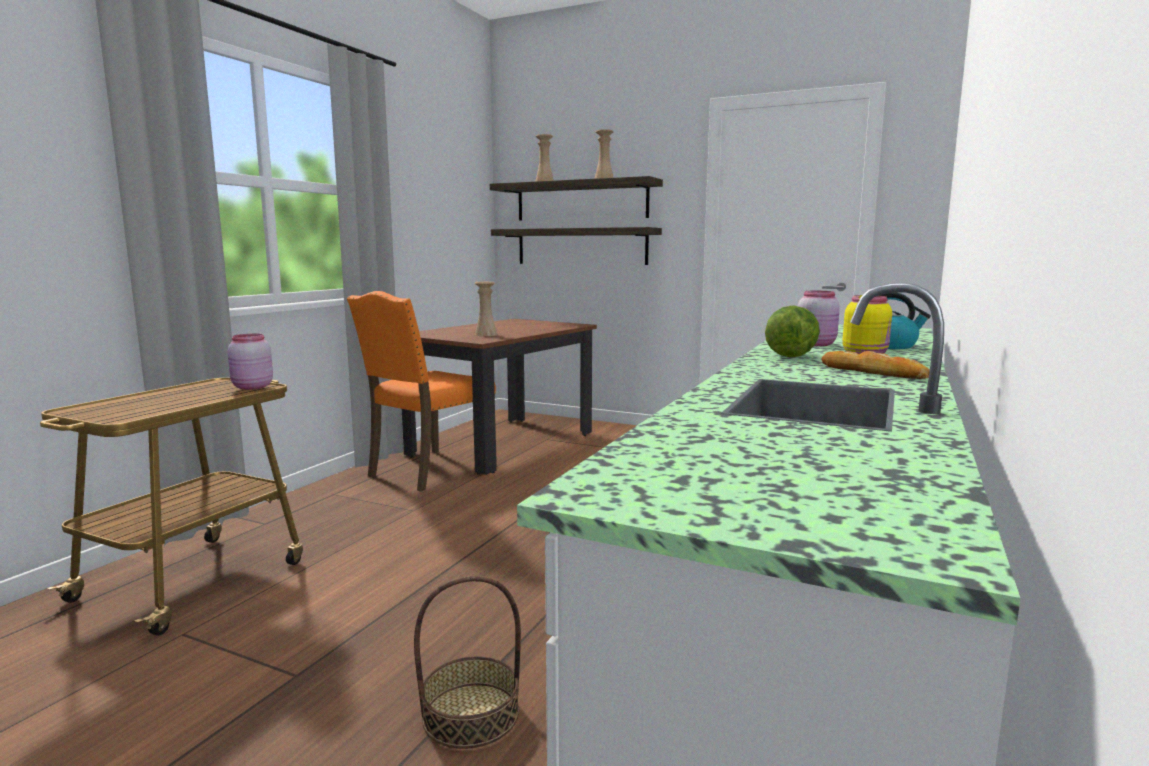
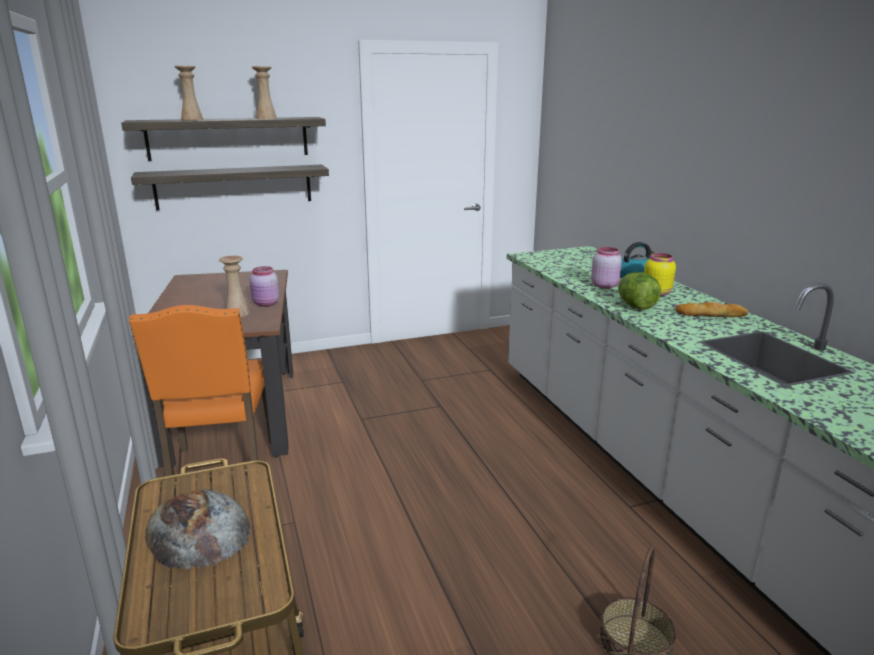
camera: 45 degrees left, 10 degrees up
pink jar [228,334,273,390] -> pink jar moved to [250,266,279,307]
none -> bread [145,489,251,569]

